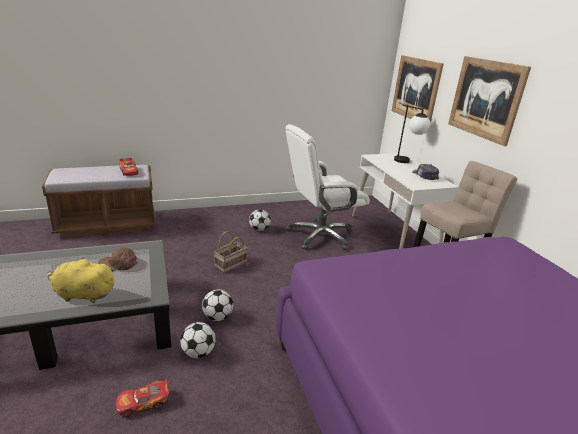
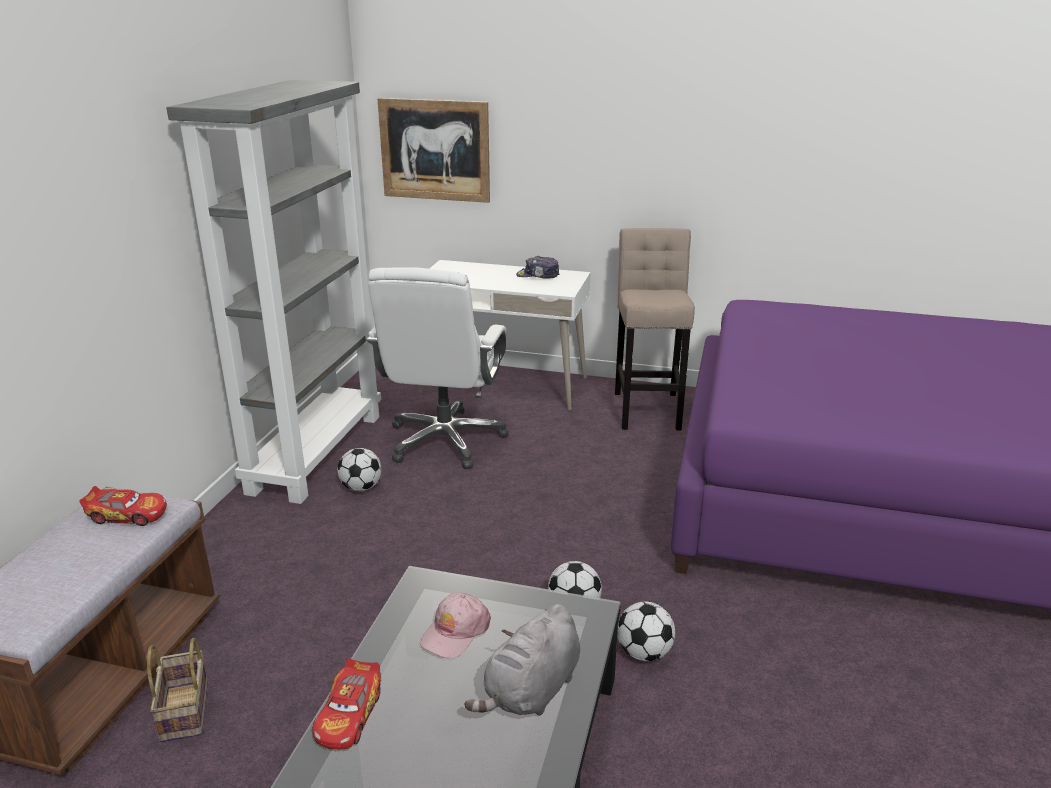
camera: 55 degrees left, 0 degrees up
yellow plush toy [47,257,116,303] -> grey plush toy [465,604,580,716]
brown cap [98,247,138,270] -> pink cap [420,592,491,658]
toy car [116,379,169,417] -> toy car moved to [312,659,381,749]
basket [214,231,247,273] -> basket moved to [147,638,208,742]
table lamp [394,104,430,163] -> none
picture [448,56,531,146] -> none
none -> grey bookcase [166,80,381,504]

